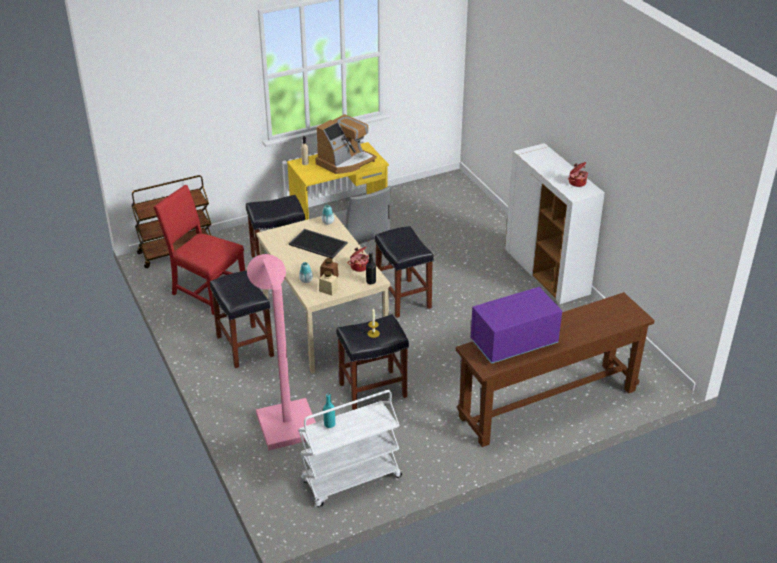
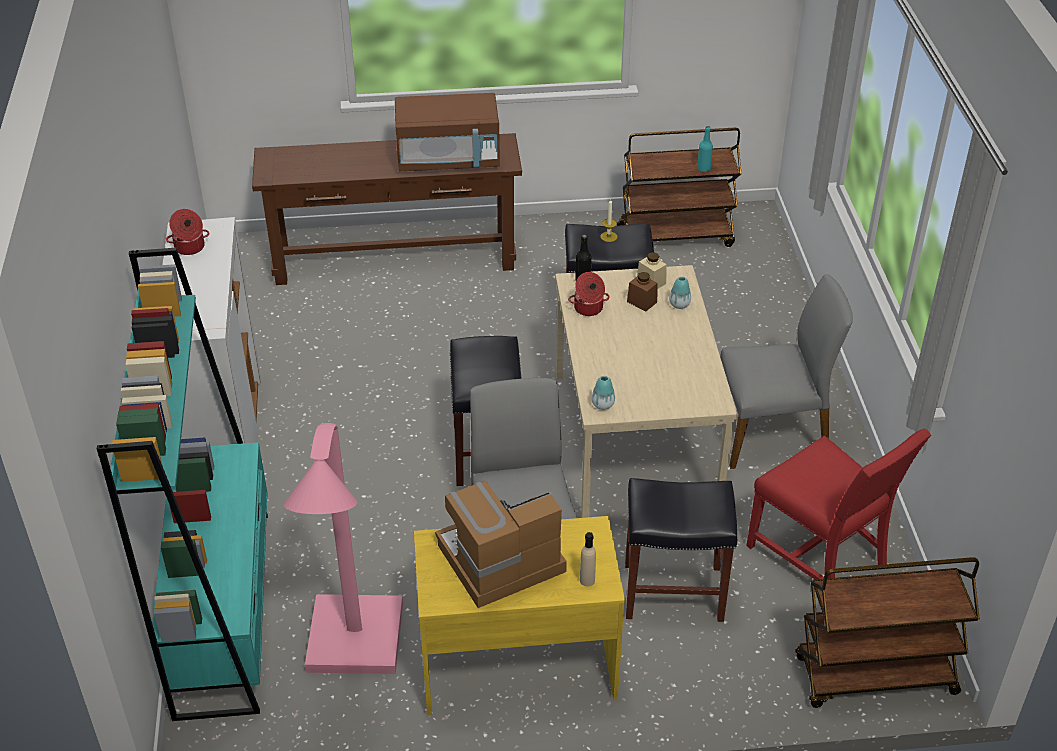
camera: 160 degrees left, 5 degrees up
black stool [210,271,274,368] -> grey chair [720,274,853,469]
pink floor lamp [247,254,316,450] -> pink floor lamp moved to [284,423,403,674]
tray [289,229,347,259] -> none
white cart [298,390,402,507] -> brown cart [617,128,742,247]
purple microwave [471,287,562,364] -> brown microwave [395,93,500,171]
none -> turquoise bookcase [97,248,268,721]

